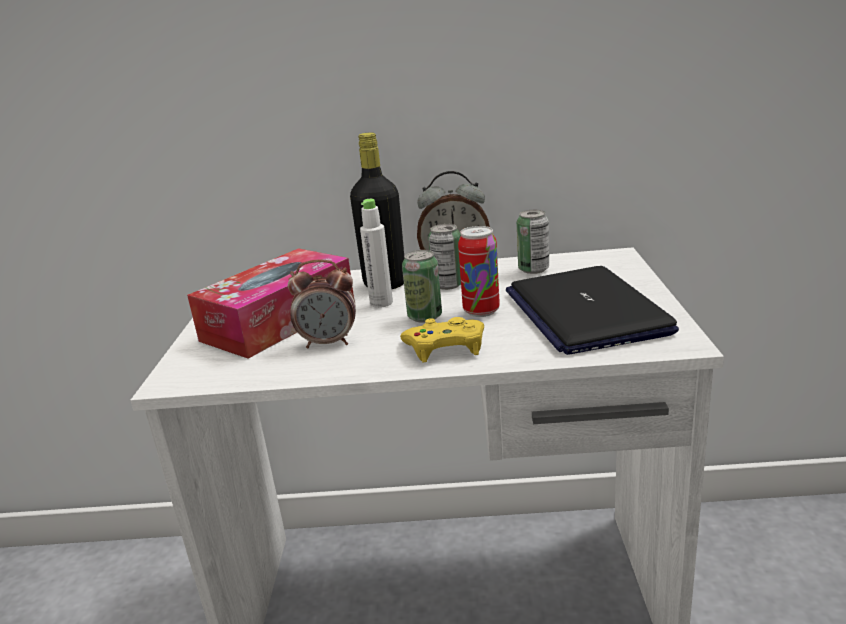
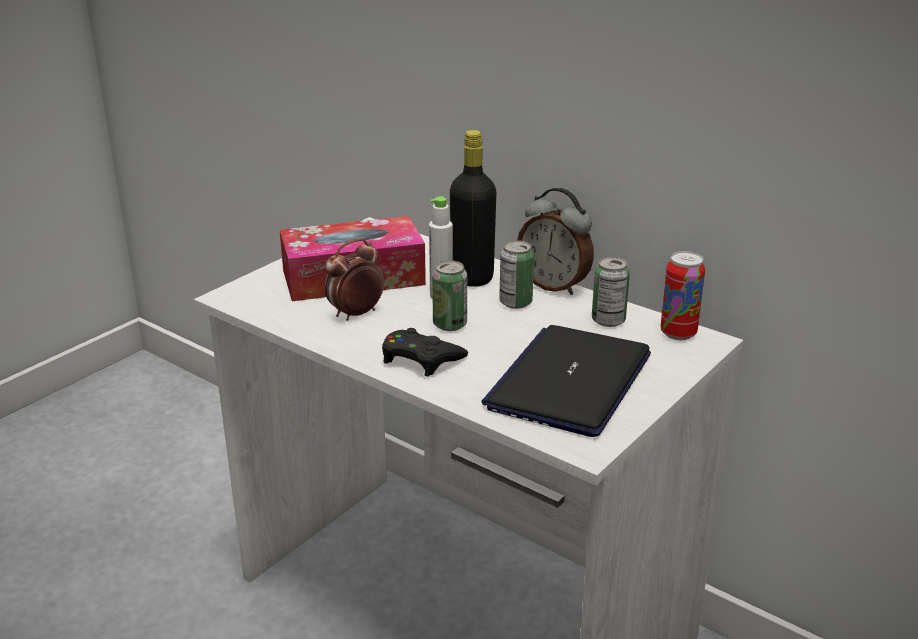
camera: 35 degrees right, 5 degrees up
alarm clock [288,259,356,348] -> alarm clock turned 105 degrees clockwise [325,239,384,321]
yellow game controller [400,317,484,363] -> black game controller [382,328,468,377]
can [458,226,500,317] -> can moved to [660,251,705,340]

